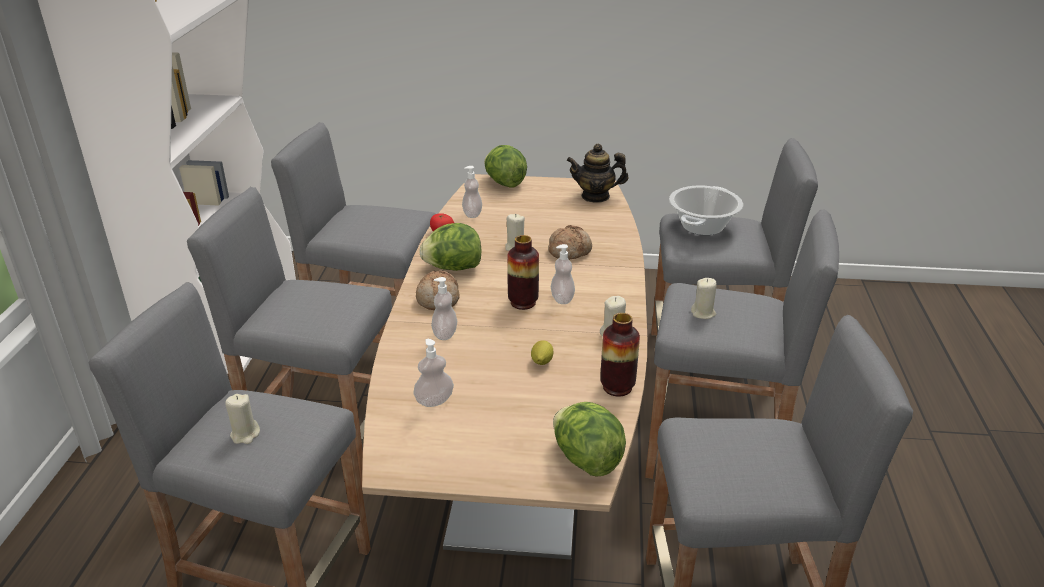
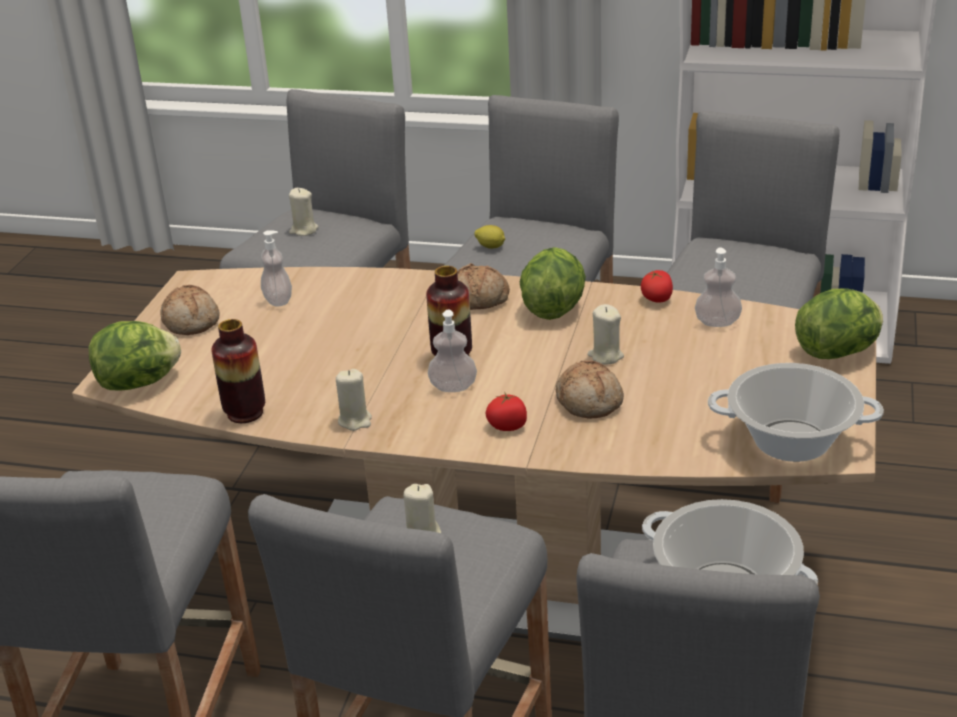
camera: 100 degrees right, 0 degrees up
soap dispenser [431,277,457,340] -> none
lemon [531,340,553,365] -> lemon moved to [474,225,505,249]
teapot [566,144,628,203] -> cooking pot [708,363,884,462]
none -> bread [160,285,219,335]
none -> tomato [486,391,527,431]

